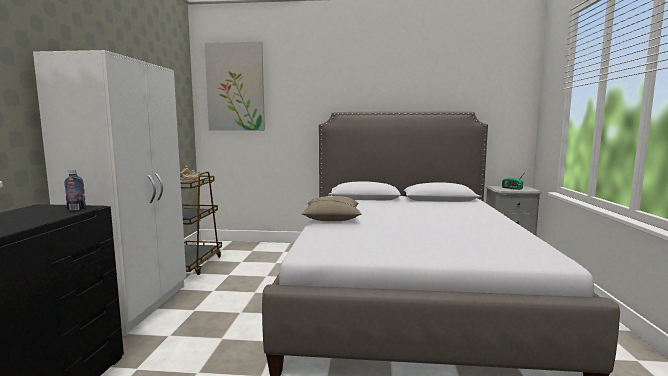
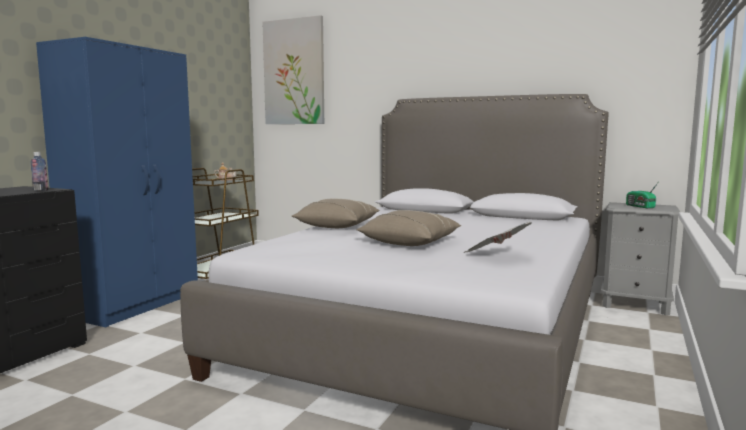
camera: 20 degrees right, 0 degrees up
white wardrobe [33,50,186,336] -> blue wardrobe [36,37,198,327]
none -> beige pillow [356,210,462,246]
none -> newspaper [463,222,532,253]

